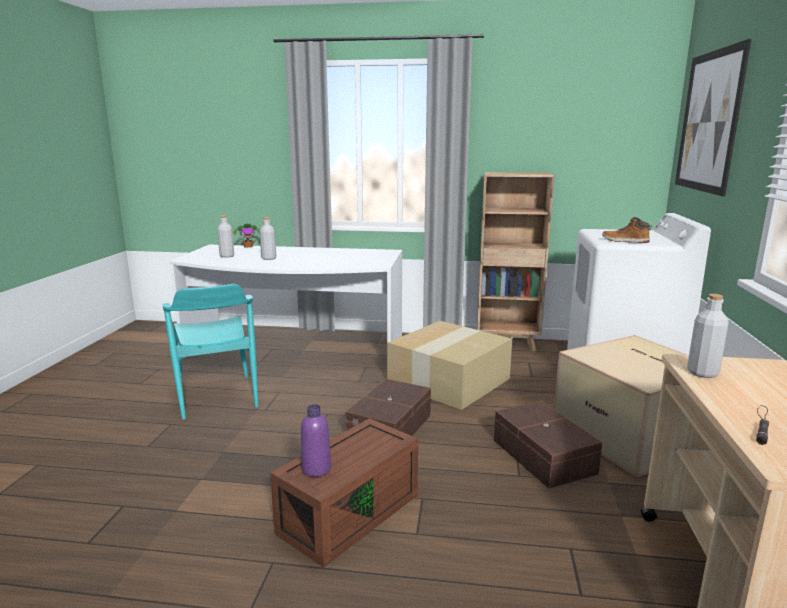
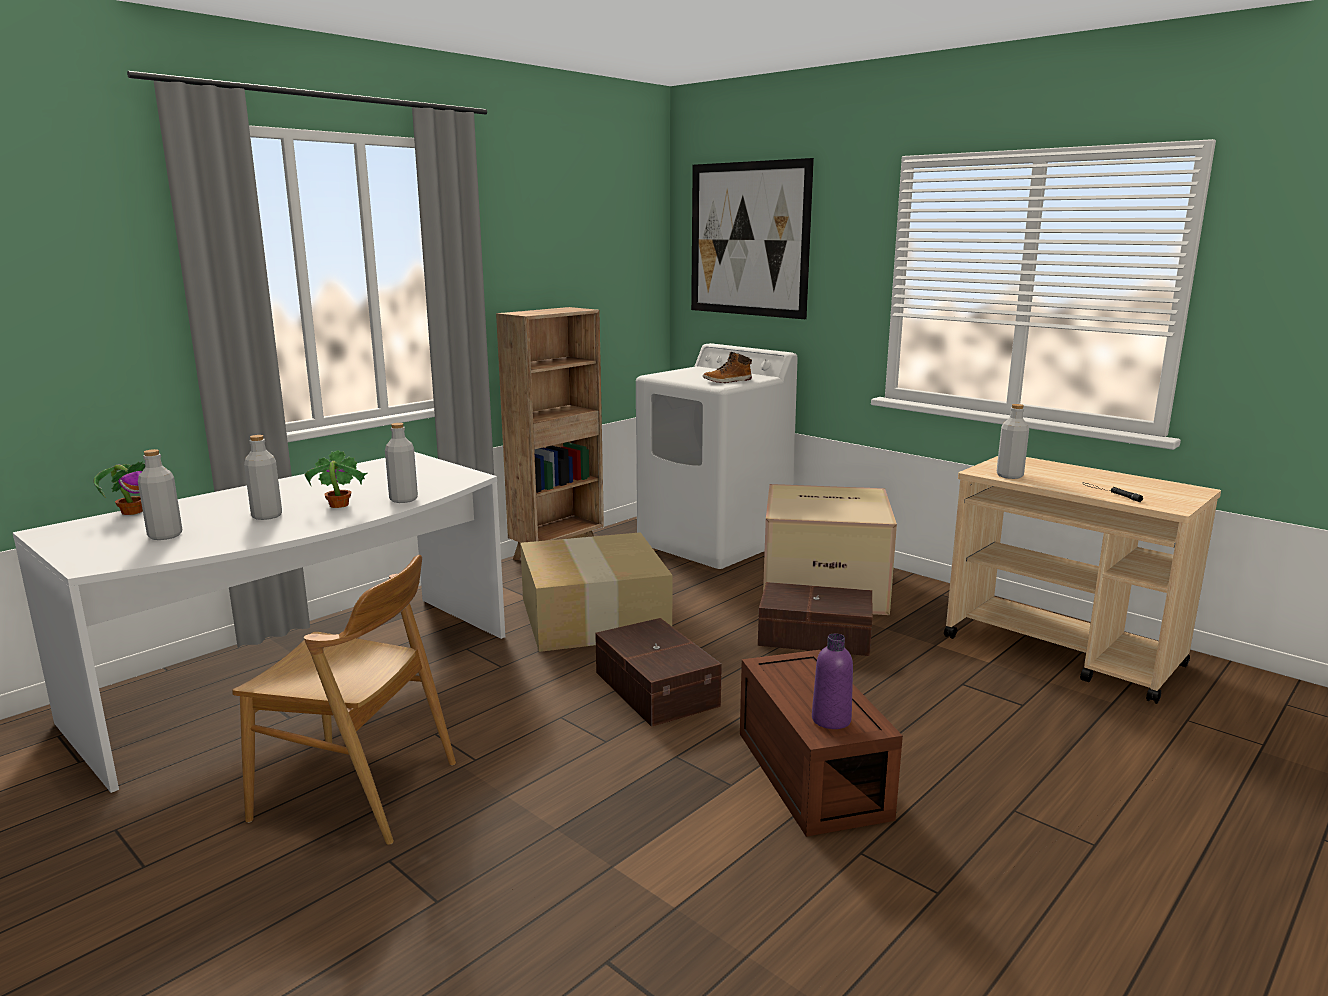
camera: 55 degrees left, 0 degrees up
turquoise chair [163,284,259,420] -> brown chair [232,555,456,845]
none -> potted plant [305,450,367,508]
none -> grey bottle [385,423,418,503]

